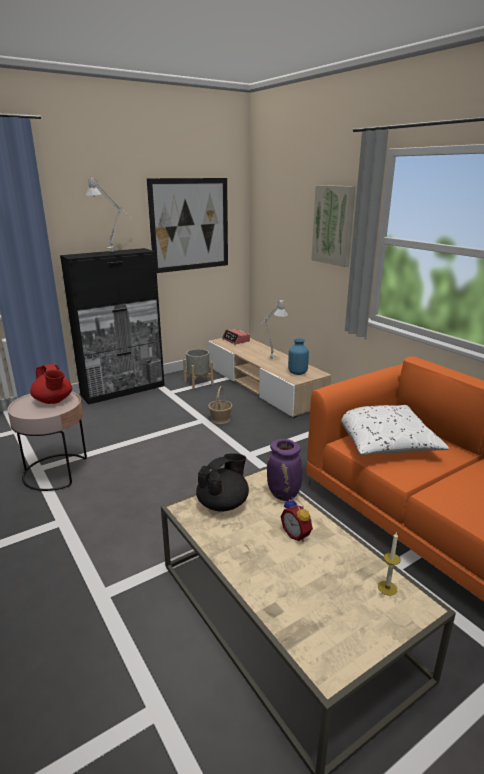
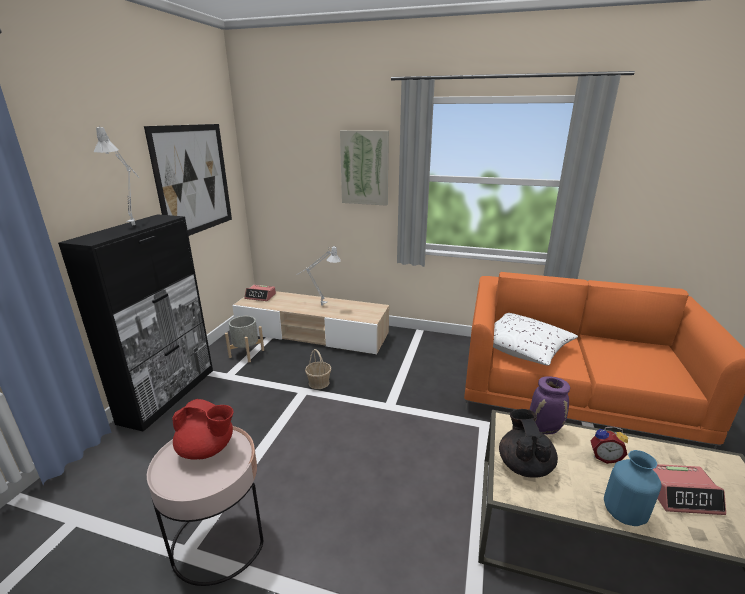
camera: 40 degrees left, 0 degrees up
blue vase [288,338,309,375] -> blue vase moved to [604,450,662,526]
candle [378,533,401,596] -> none
none -> alarm clock [653,464,726,515]

